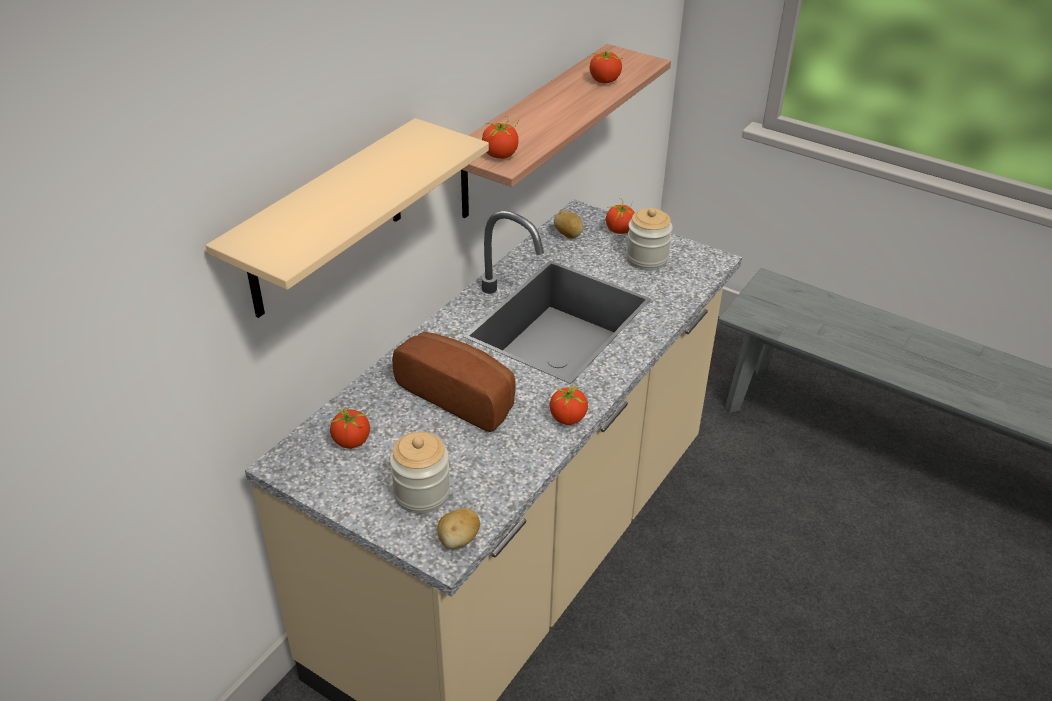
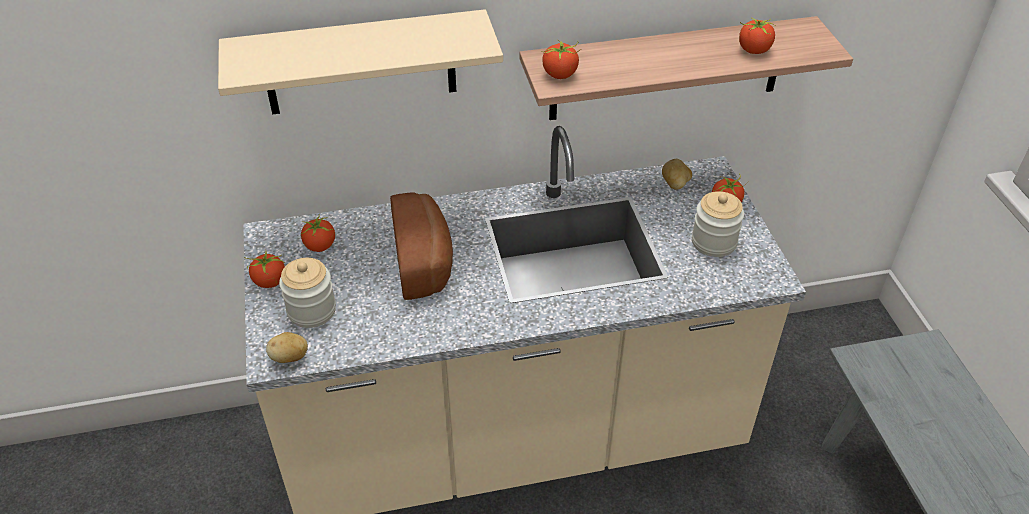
camera: 45 degrees right, 5 degrees up
tomato [550,384,588,425] -> tomato moved to [244,251,285,288]

